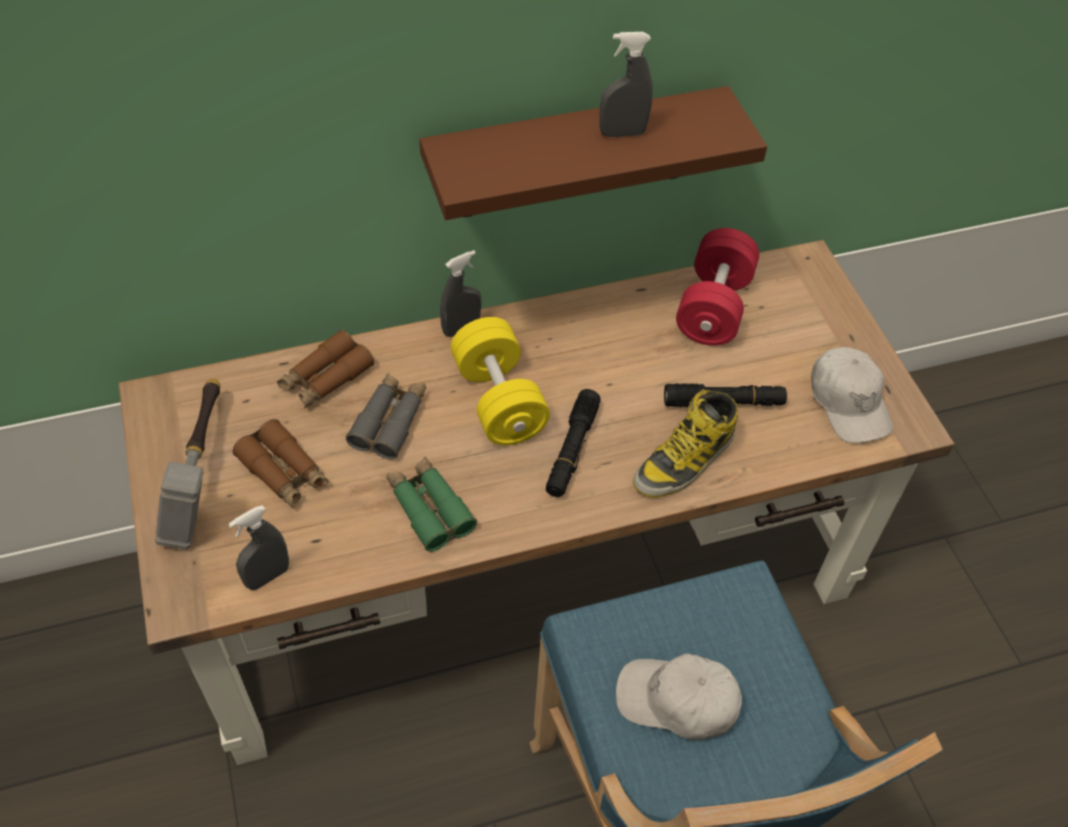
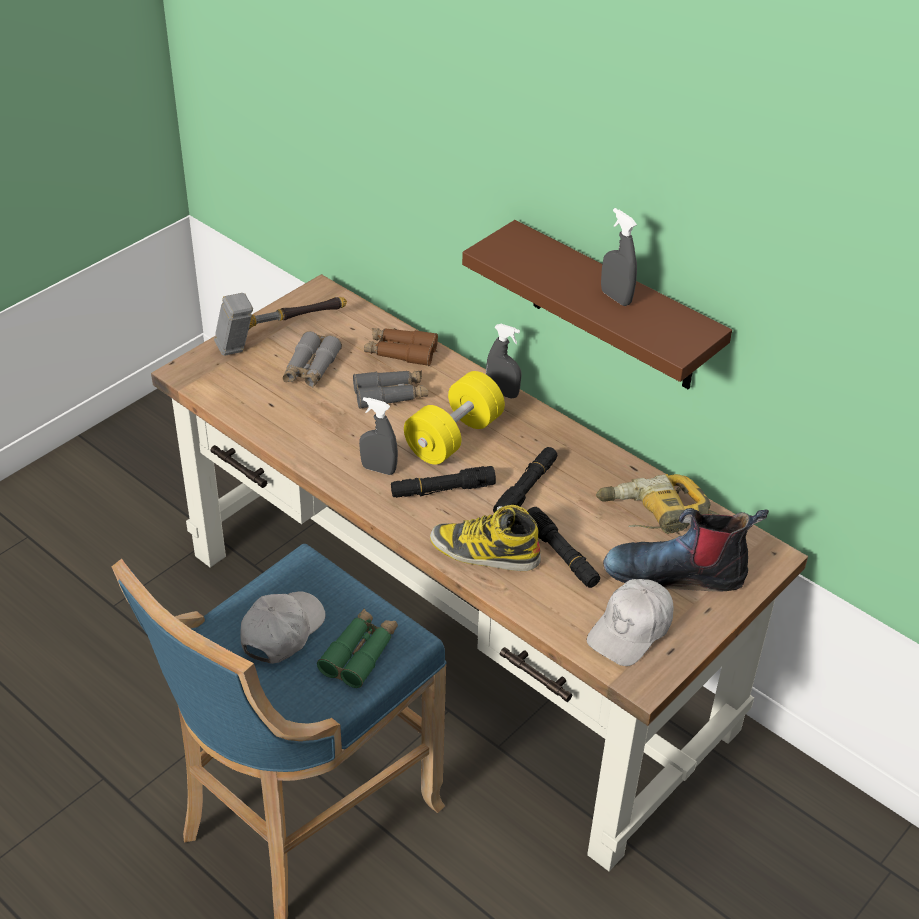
camera: 60 degrees right, 10 degrees down
grey spray bottle [228,505,289,590] -> grey spray bottle moved to [359,397,398,475]
brown binoculars [233,419,328,508] -> grey binoculars [282,331,342,388]
green binoculars [387,456,477,552] -> green binoculars moved to [317,608,398,688]
white cap [616,653,742,740] -> white cap turned 45 degrees clockwise [240,591,326,664]
red dumbbell [676,228,759,346] -> power drill [596,474,719,534]
none -> black flashlight [493,447,557,513]
none -> boot [603,508,769,592]

